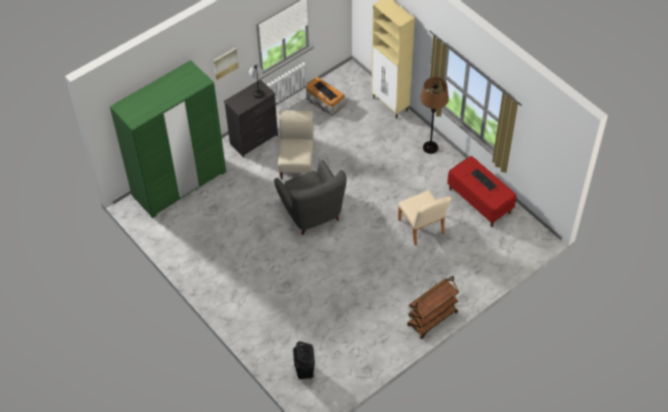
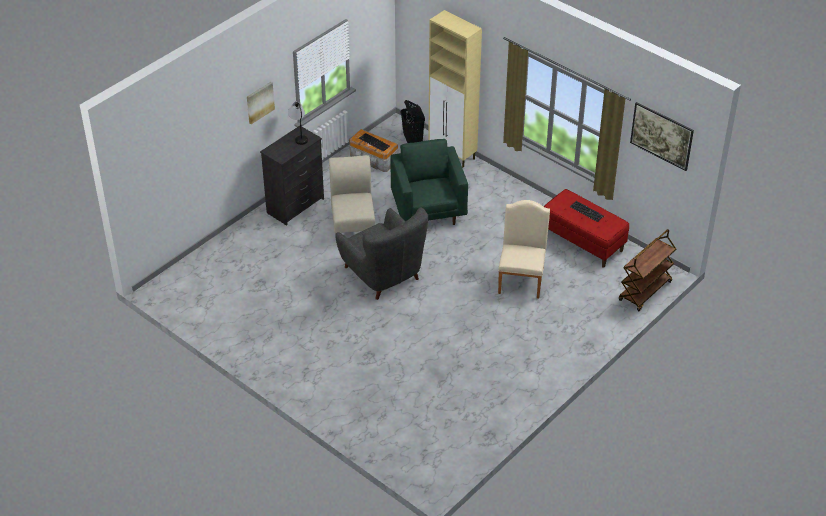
camera: 10 degrees left, 10 degrees down
green wardrobe [110,60,226,218] -> none
black laundry basket [293,341,315,379] -> black laundry basket moved to [401,100,425,143]
beige chair [398,190,451,246] -> beige chair turned 135 degrees counterclockwise [498,200,550,299]
brown cart [407,276,459,339] -> brown cart moved to [619,229,676,312]
brown floor lamp [420,77,449,154] -> none
none -> green armchair [390,139,468,225]
none -> picture [630,102,694,171]

